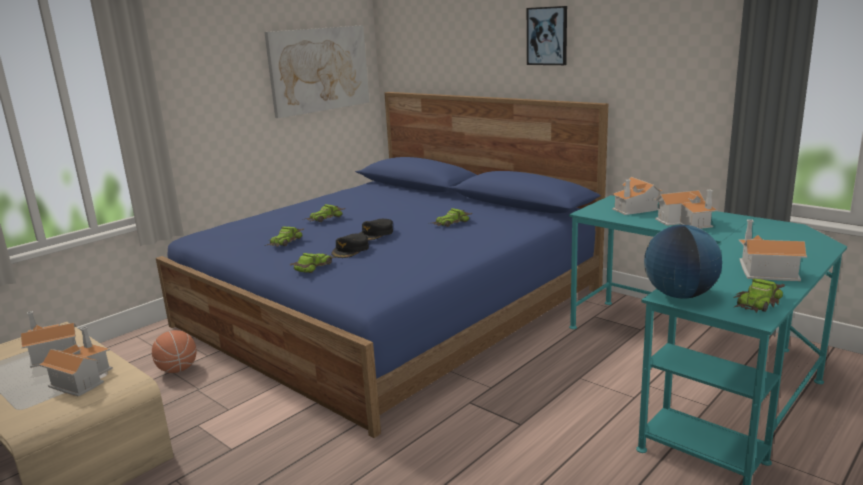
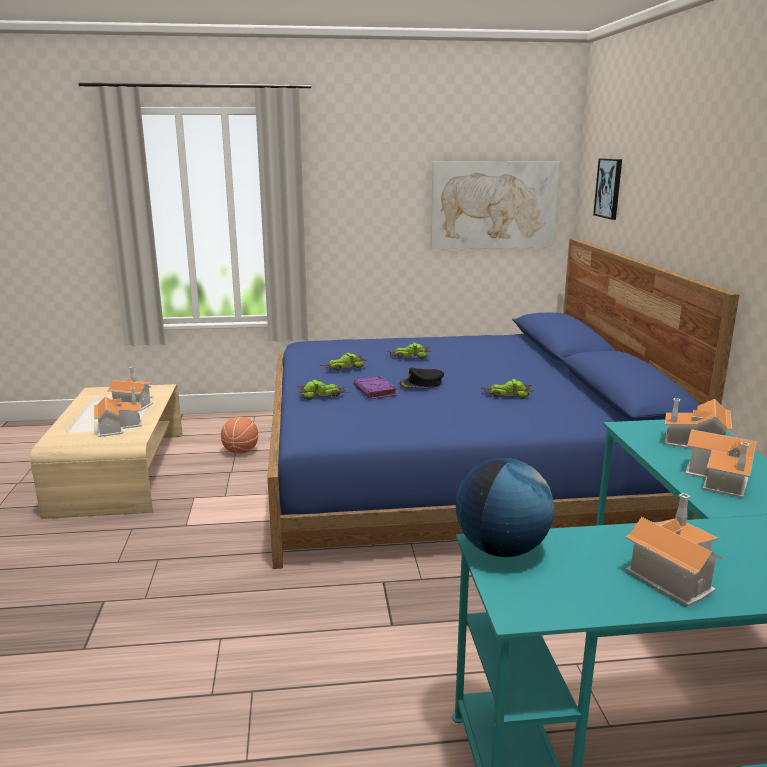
camera: 40 degrees right, 0 degrees up
black cap [331,233,369,258] -> purple book [354,376,397,399]
picture [527,6,567,65] -> picture moved to [593,158,622,220]
toy car [733,279,785,313] -> none

